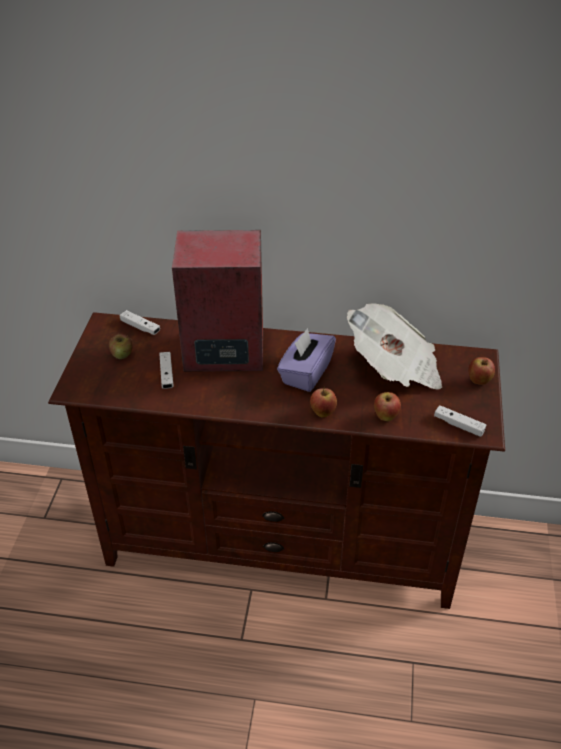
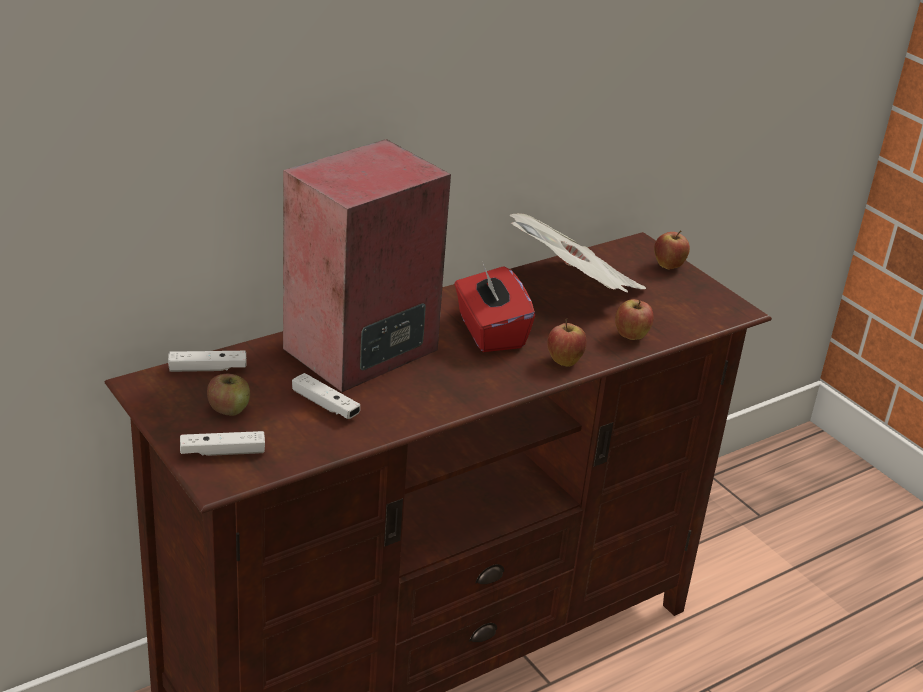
camera: 45 degrees left, 10 degrees down
purple tissue box [277,328,336,392] -> red tissue box [454,264,535,352]
white game controller [434,405,486,437] -> white game controller moved to [180,431,265,456]

